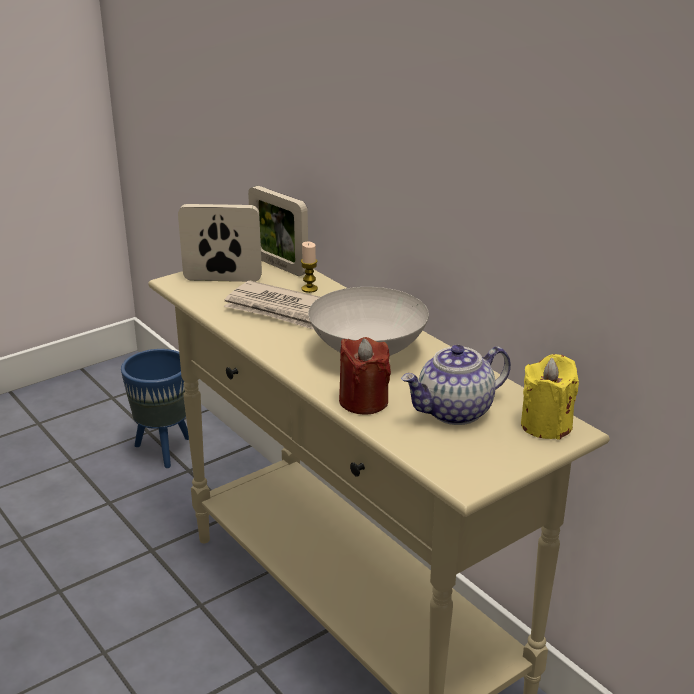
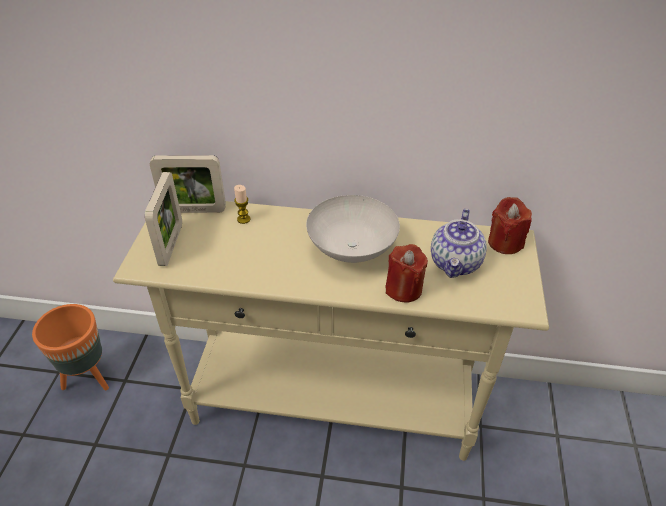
camera: 45 degrees left, 15 degrees up
blue planter [121,349,189,468] -> orange planter [32,304,109,390]
picture frame [178,204,262,282] -> picture frame turned 135 degrees clockwise [145,172,182,266]
newspaper [224,281,320,330] -> none
yellow candle [521,354,579,440] -> red candle [488,197,532,254]

